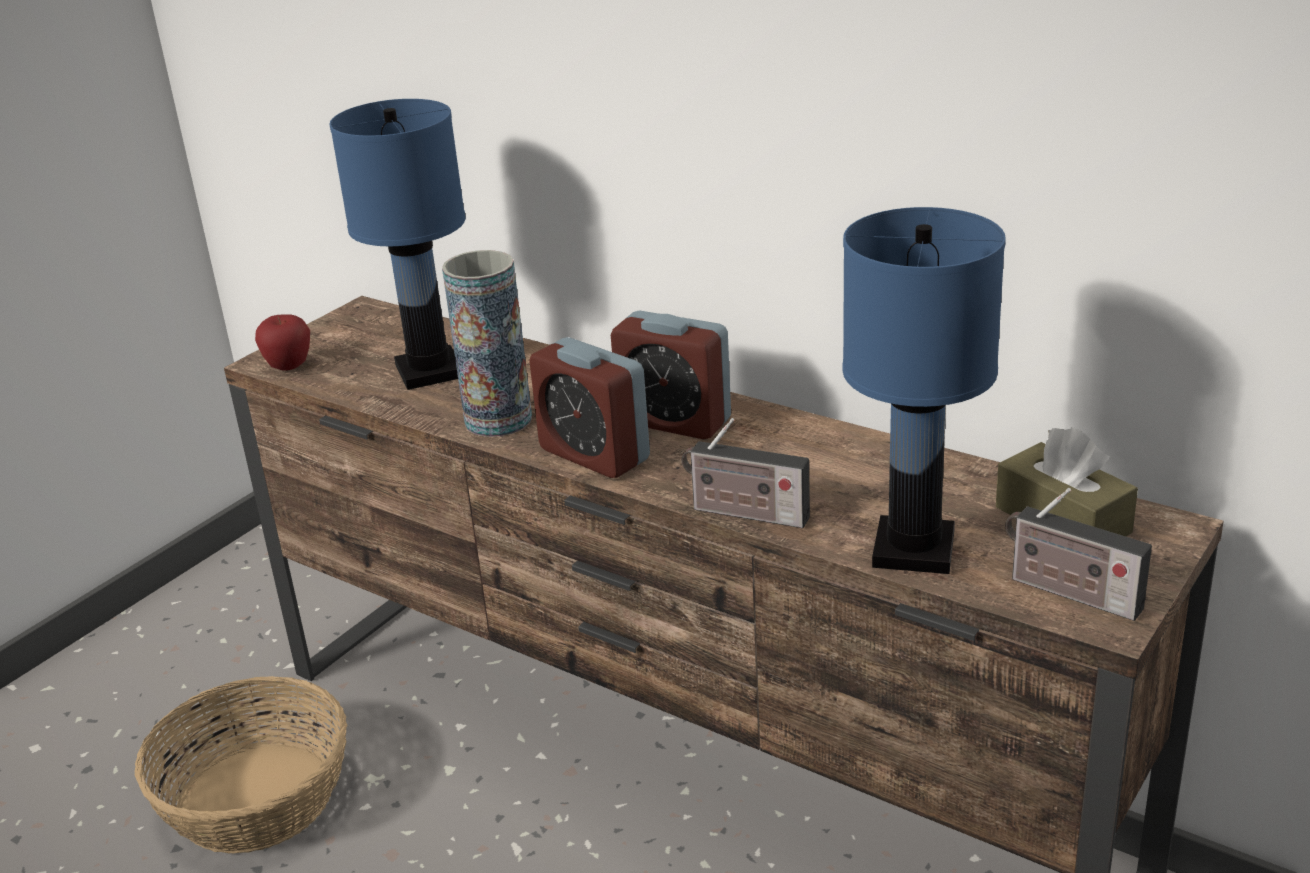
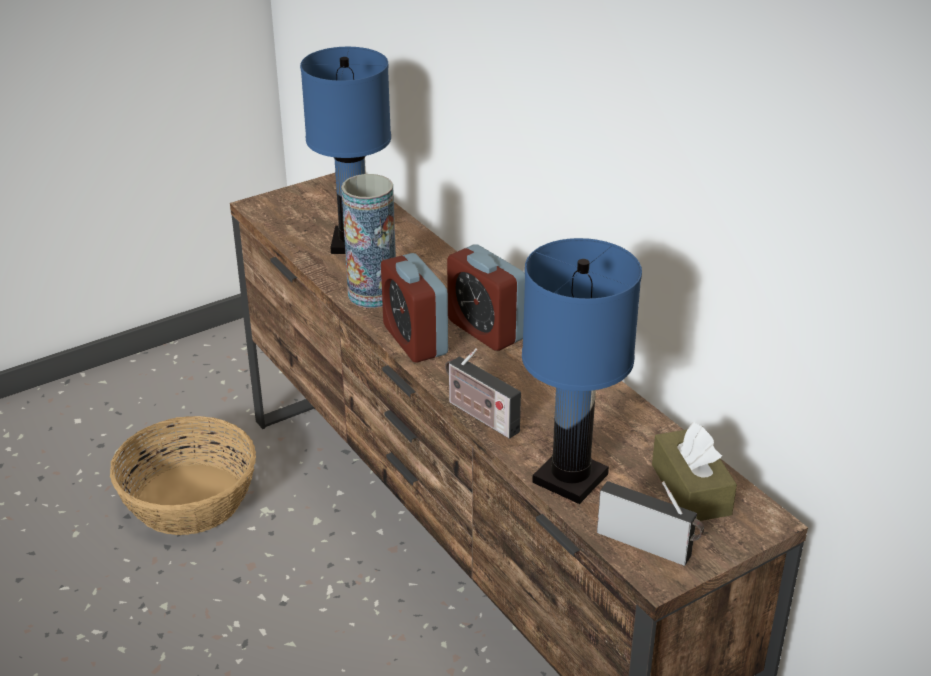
camera: 20 degrees right, 5 degrees up
apple [255,315,310,371] -> none
radio [1005,488,1152,621] -> radio turned 150 degrees clockwise [597,481,704,566]

